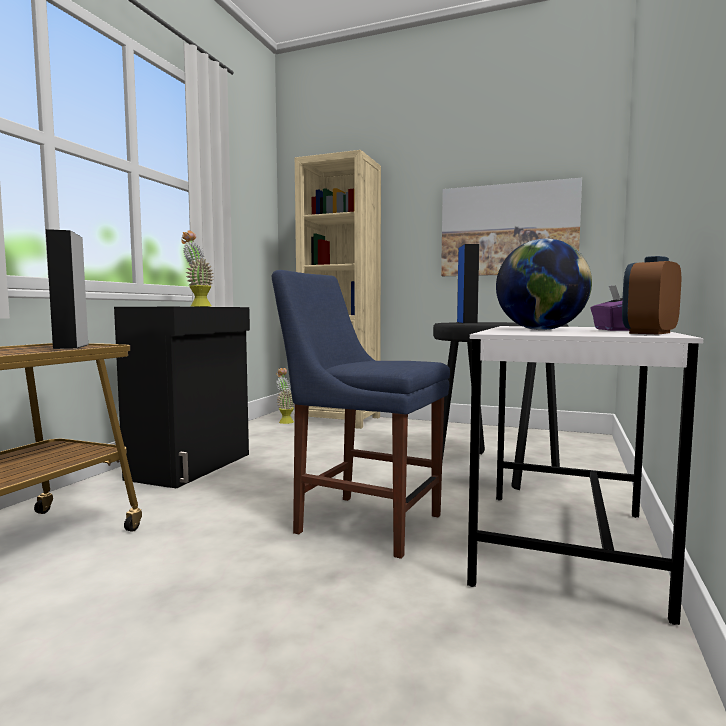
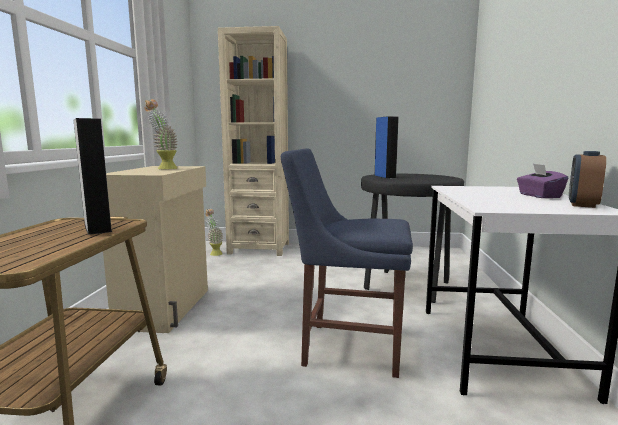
camera: 15 degrees left, 5 degrees up
black cabinet [114,307,250,488] -> beige cabinet [103,166,208,333]
picture [441,178,582,276] -> none
globe [496,238,592,330] -> none

